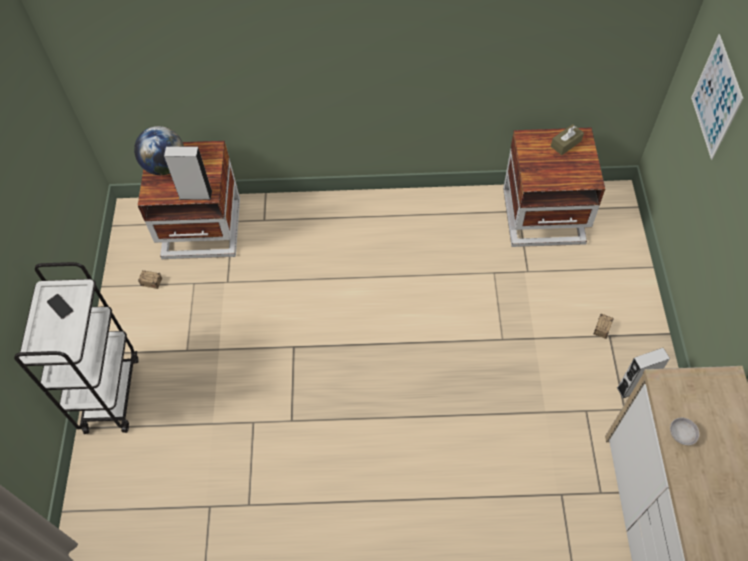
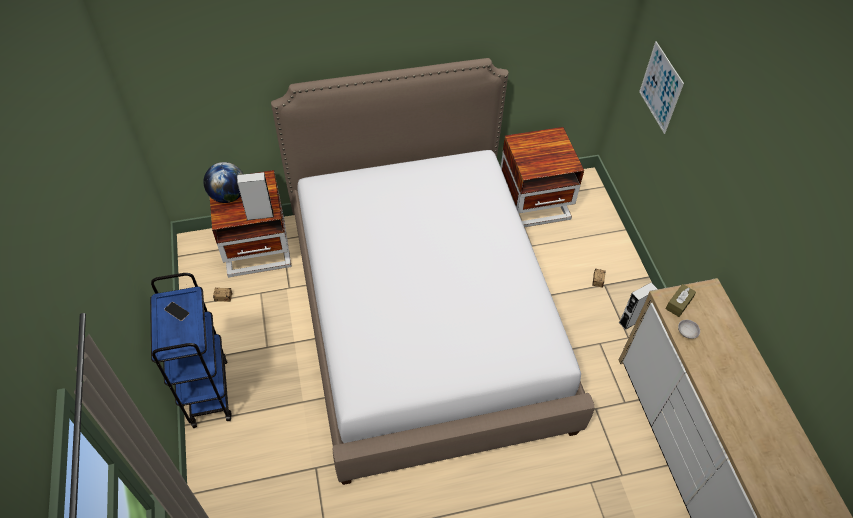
camera: 15 degrees left, 5 degrees down
white cart [14,262,138,434] -> blue cart [150,273,232,429]
brown tissue box [551,124,584,155] -> brown tissue box moved to [666,284,696,317]
none -> bed [271,58,595,485]

